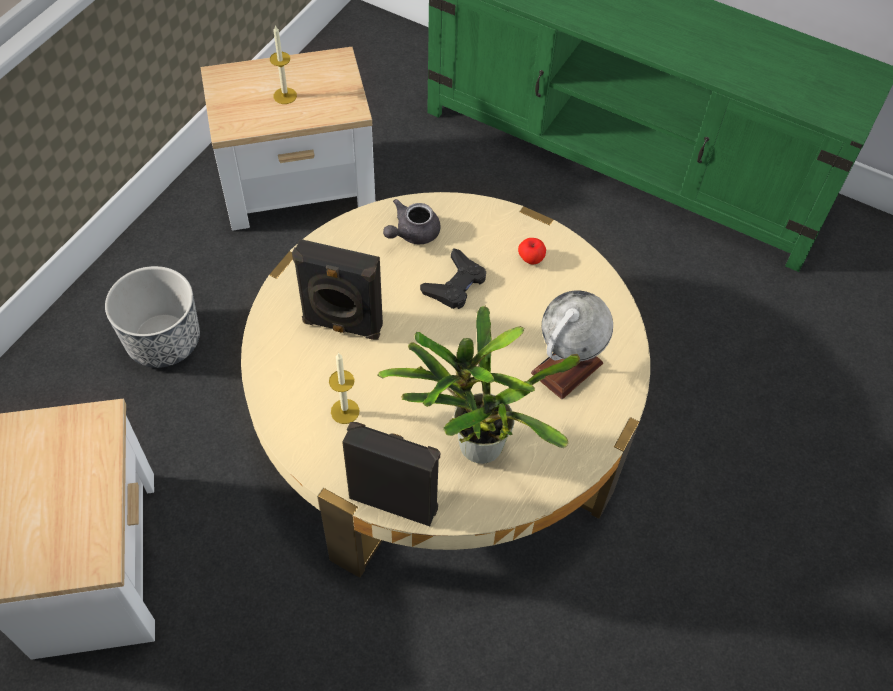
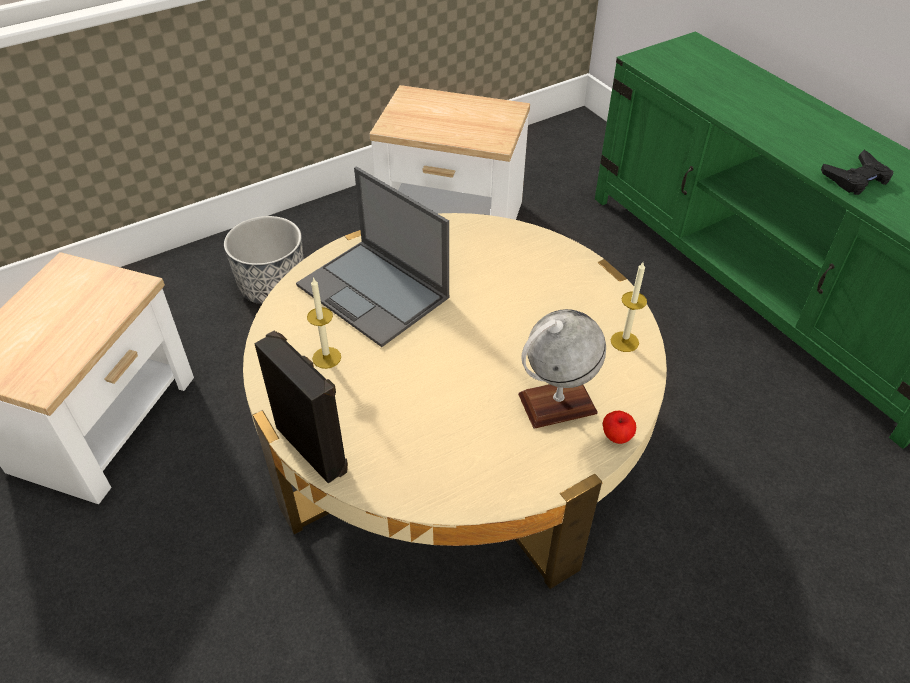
camera: 30 degrees right, 10 degrees down
candle [270,25,297,104] -> candle moved to [611,262,647,352]
black speaker [292,239,383,340] -> laptop [296,167,449,347]
potted plant [377,305,580,464] -> none
grey teapot [383,199,440,244] -> none
black game controller [420,248,486,309] -> black game controller moved to [821,150,893,195]
apple [518,238,546,265] -> apple moved to [603,411,636,444]

